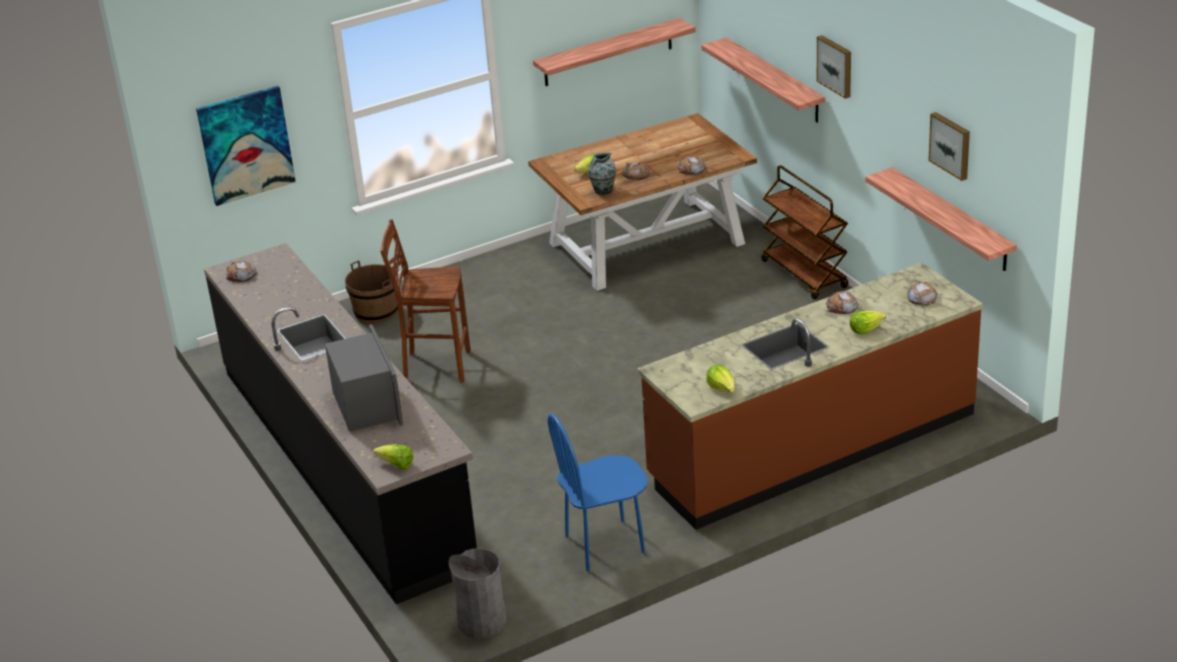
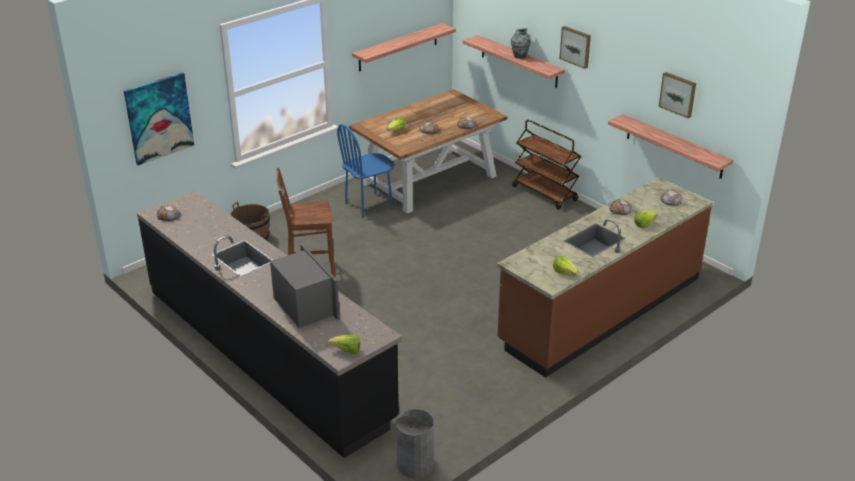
camera: 15 degrees left, 0 degrees up
blue chair [548,413,648,572] -> blue chair moved to [337,124,395,218]
vase [588,153,616,195] -> vase moved to [511,28,531,59]

